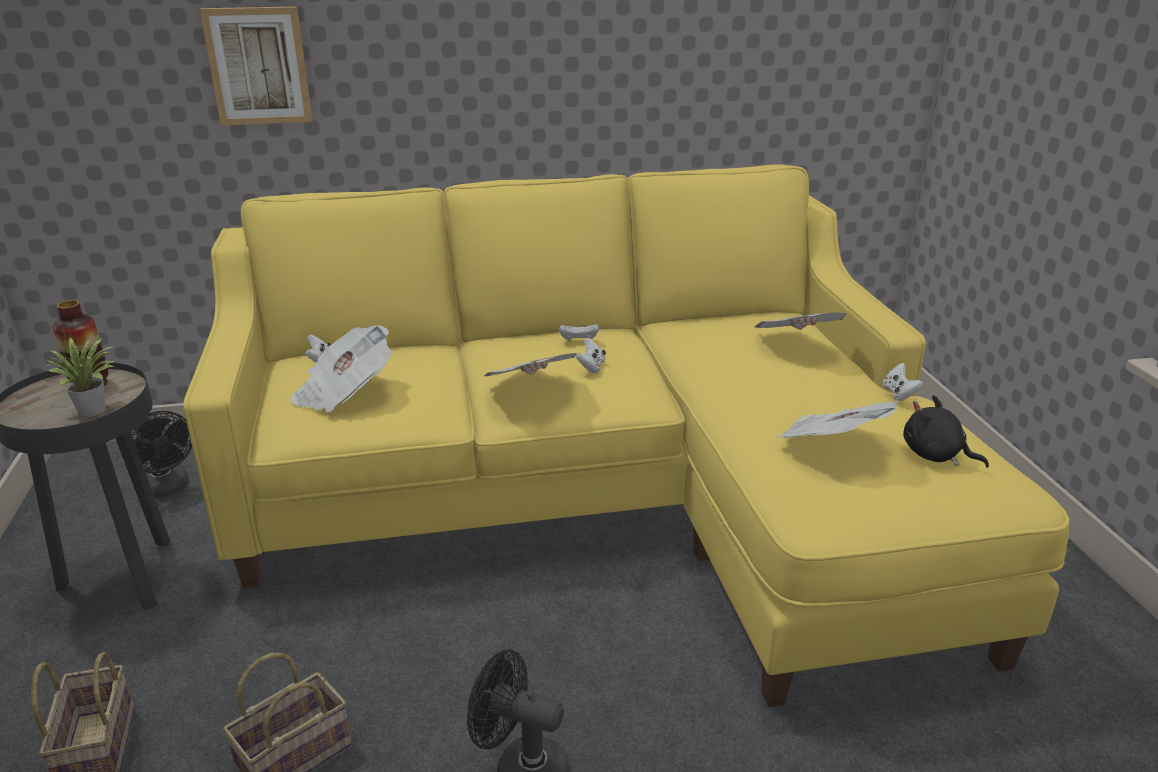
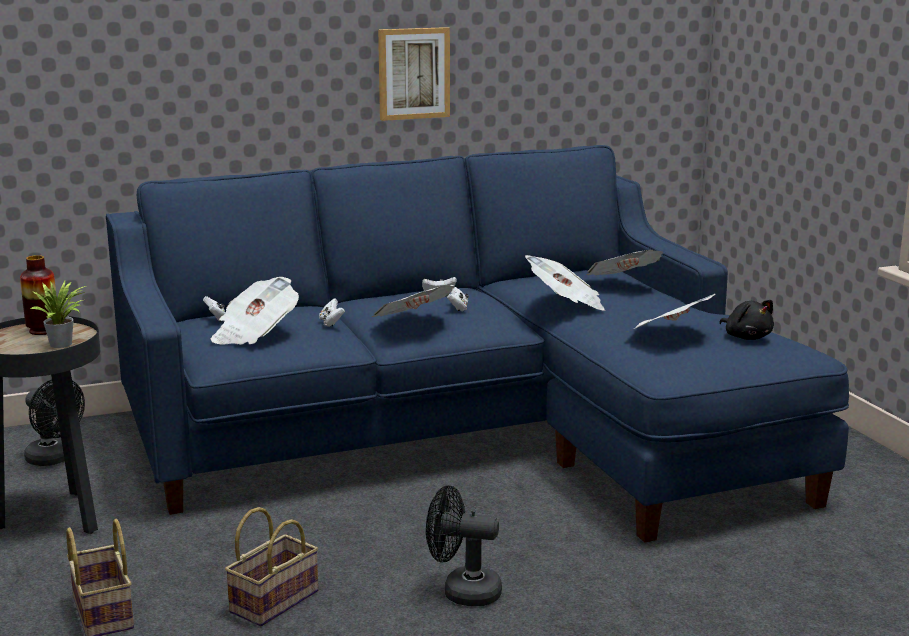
camera: 10 degrees left, 10 degrees down
yellow sofa [183,164,1070,707] -> blue sofa [106,145,849,543]
picture [200,7,313,126] -> picture moved to [378,27,450,121]
white game controller [883,363,924,401] -> white game controller moved to [319,298,345,327]
black plush toy [903,395,989,468] -> black plush toy turned 150 degrees counterclockwise [719,300,774,340]
none -> newspaper [525,255,605,311]

